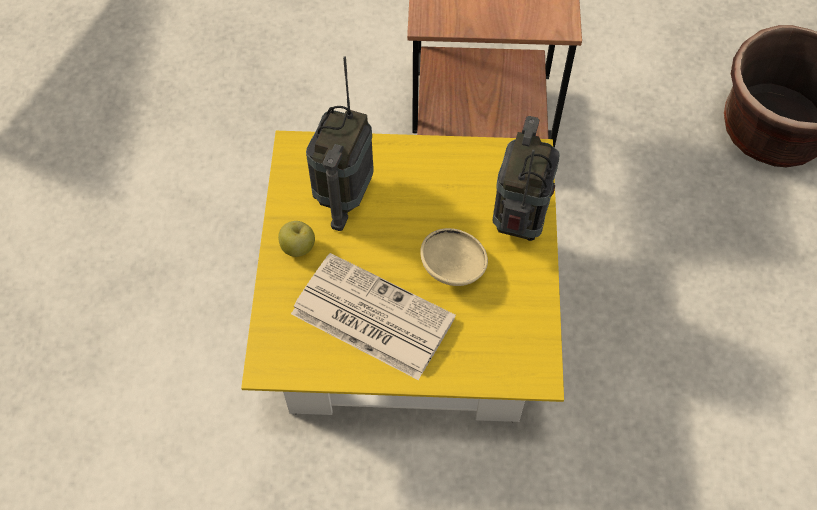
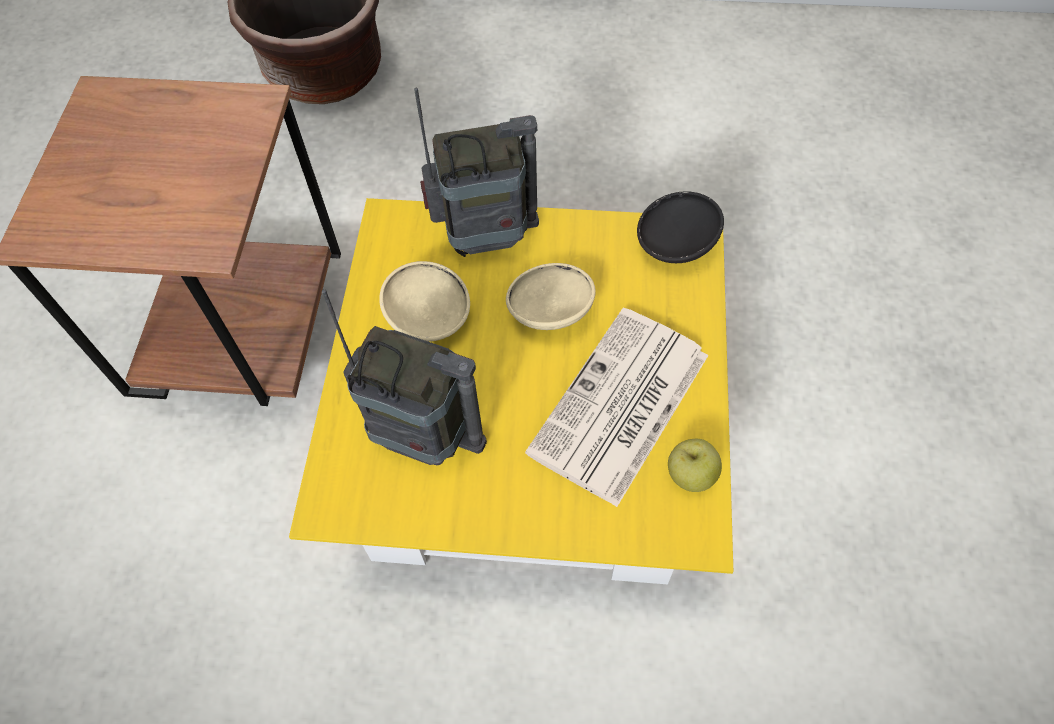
camera: 85 degrees left, 0 degrees up
apple [278,221,315,257] -> apple moved to [668,439,722,492]
radio [492,116,560,241] -> radio turned 150 degrees clockwise [414,88,539,257]
none -> beige bowl [379,261,470,342]
none -> black bowl [637,191,724,263]

